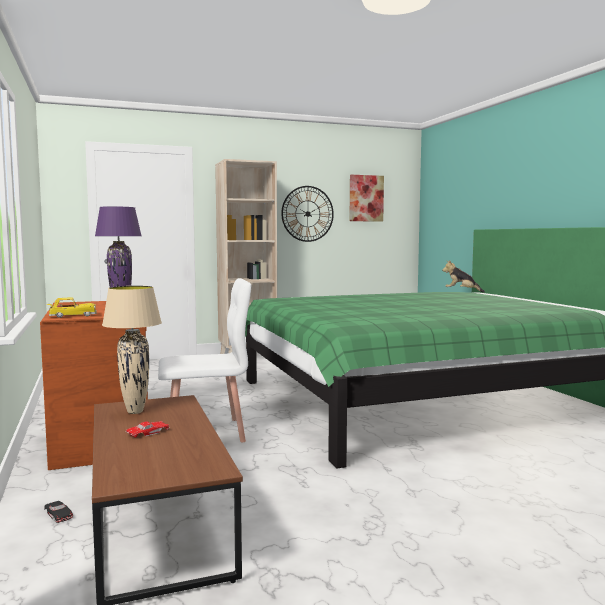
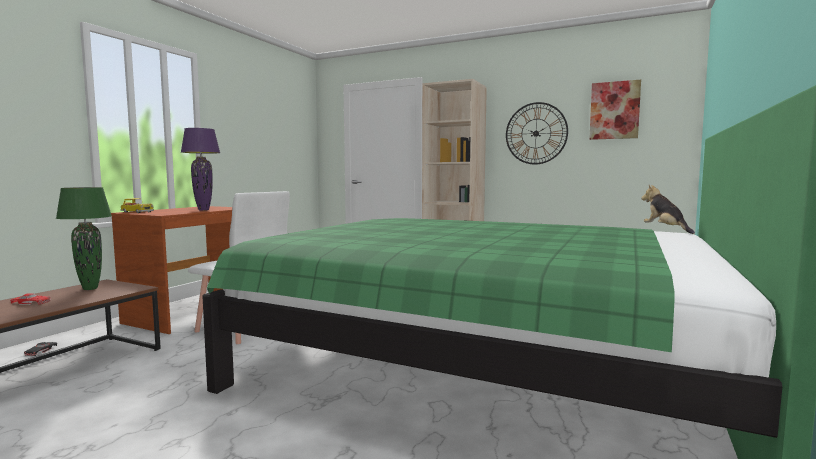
camera: 45 degrees right, 0 degrees up
beige table lamp [102,286,162,414] -> green table lamp [56,187,112,290]

